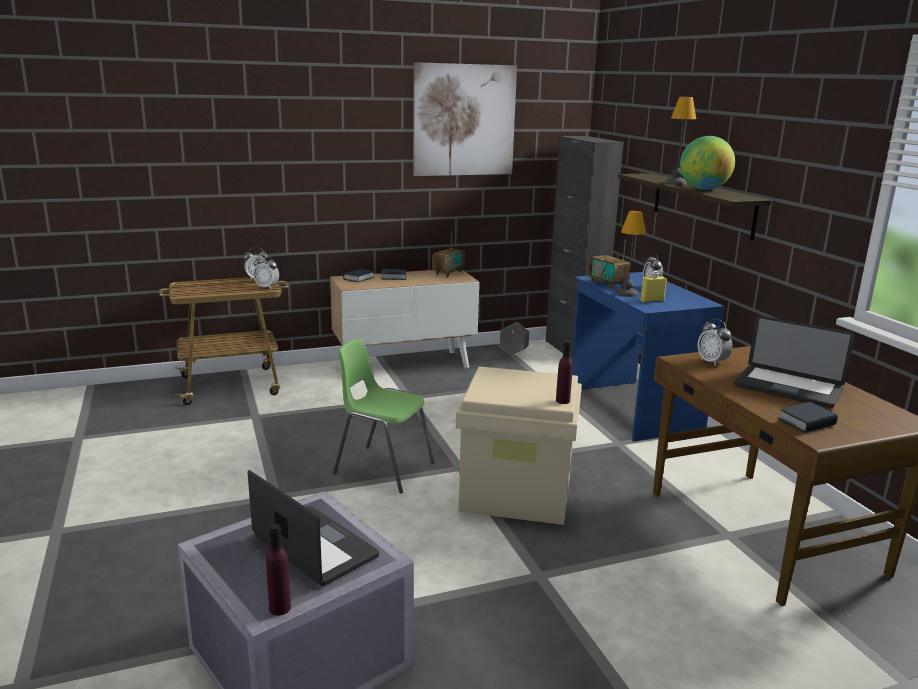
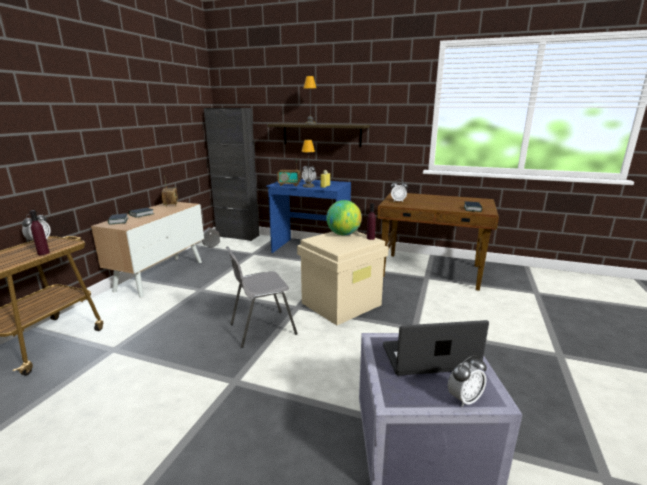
camera: 50 degrees left, 0 degrees up
alarm clock [253,255,279,289] -> alarm clock moved to [448,355,487,407]
purple bottle [266,524,291,616] -> purple bottle moved to [29,210,50,255]
green chair [333,339,434,493] -> grey chair [226,246,298,348]
picture [413,62,517,176] -> none
globe [680,136,735,190] -> globe moved to [326,200,362,235]
laptop [734,315,855,408] -> none

